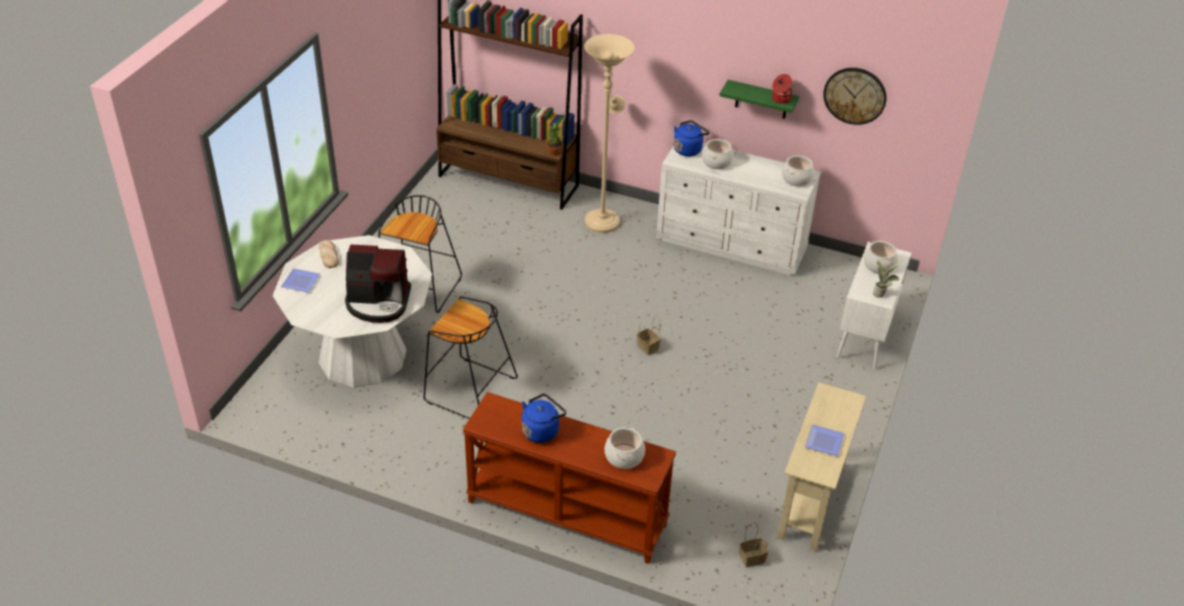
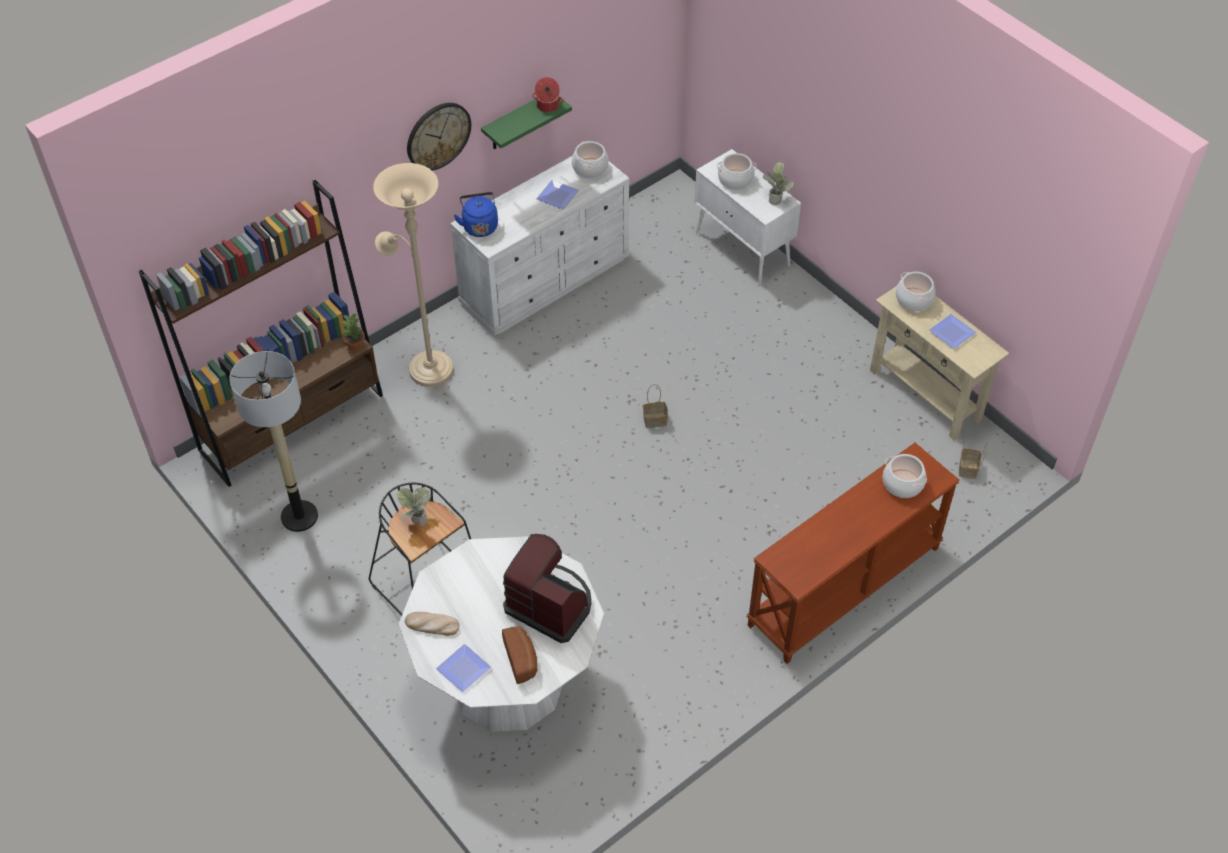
camera: 60 degrees left, 10 degrees up
coffee machine [345,244,411,323] -> coffee machine turned 90 degrees counterclockwise [503,534,592,643]
black stool [424,296,518,419] -> none
blue kettle [522,393,566,443] -> none
cooking pot [702,139,733,169] -> cooking pot moved to [896,272,936,311]
wall clock [823,68,887,125] -> wall clock moved to [407,103,471,170]
none -> floor lamp [229,351,318,532]
none -> potted plant [397,487,430,526]
none -> bread [502,626,537,684]
none -> plate [536,180,579,209]

